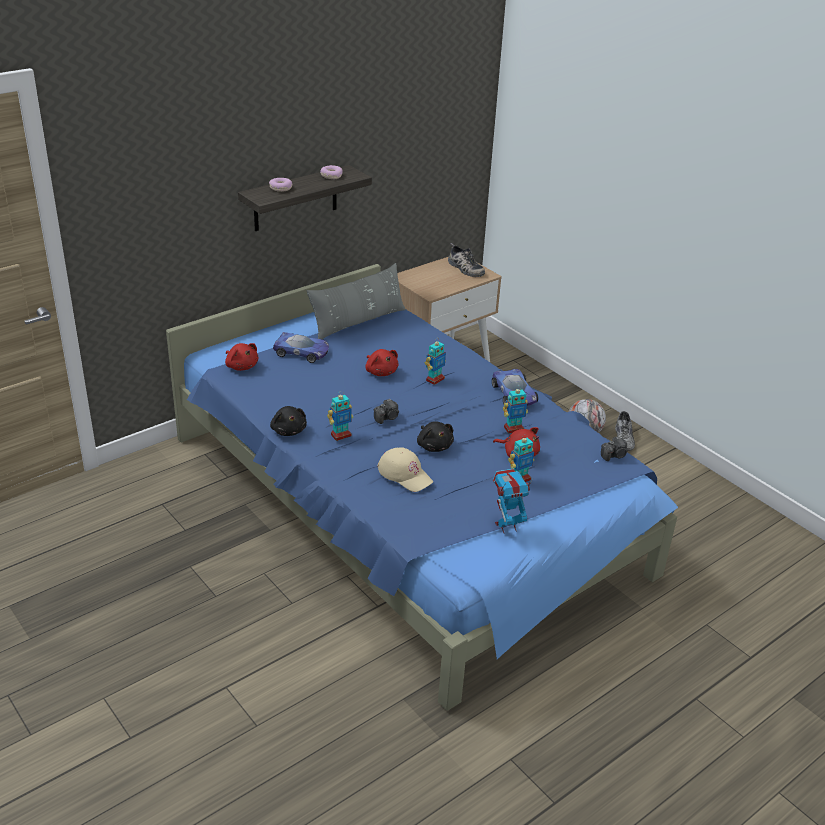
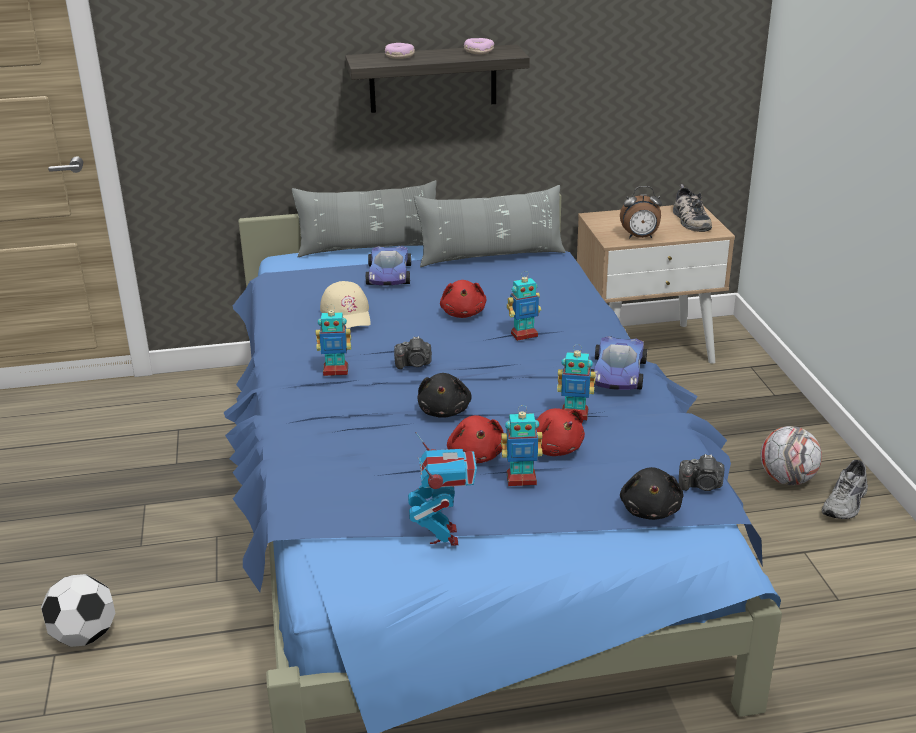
camera: 30 degrees right, 5 degrees down
red plush toy [225,343,259,371] -> red plush toy moved to [447,415,503,463]
black plush toy [270,406,307,436] -> black plush toy moved to [620,467,683,520]
toy car [273,332,329,363] -> toy car turned 45 degrees clockwise [366,246,411,285]
beige cap [377,447,433,492] -> beige cap moved to [320,281,371,329]
toy robot [493,468,533,534] -> toy robot turned 75 degrees clockwise [408,432,477,546]
none -> football [41,574,115,647]
none -> grey pillow [292,180,437,257]
none -> alarm clock [620,186,662,238]

